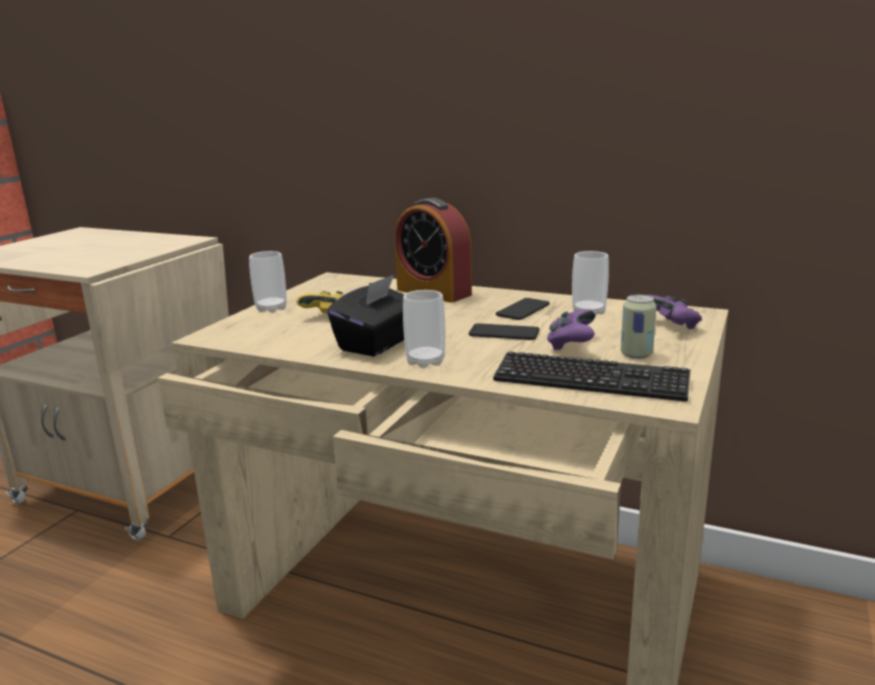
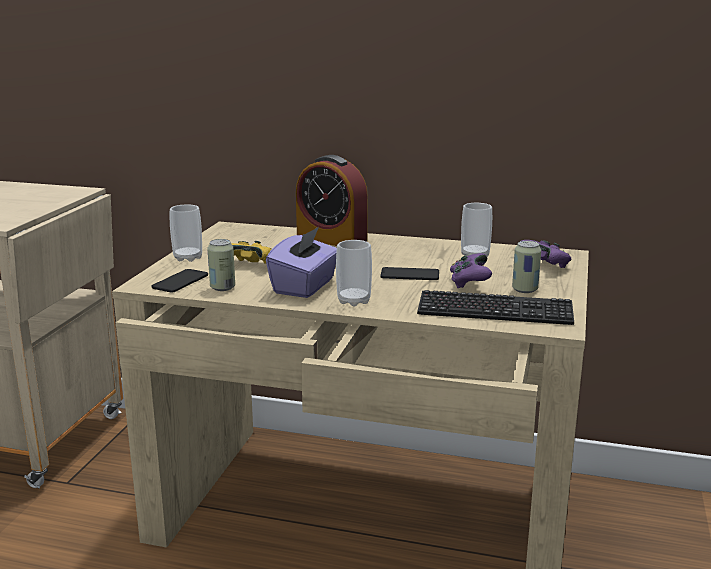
camera: 10 degrees left, 0 degrees up
black tissue box [327,275,405,357] -> purple tissue box [266,227,337,298]
phone [496,298,550,320] -> phone moved to [152,269,208,292]
none -> can [207,239,235,291]

